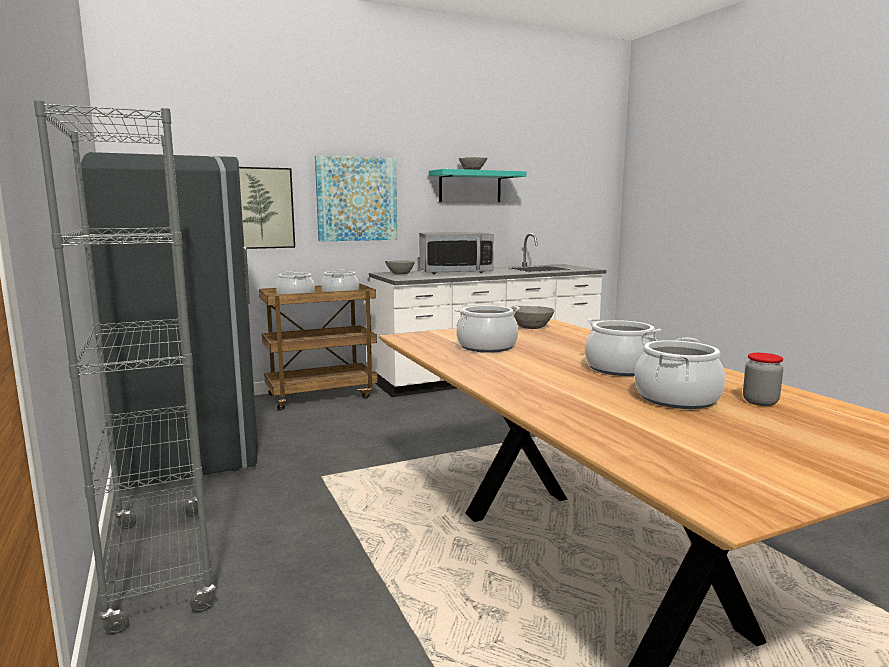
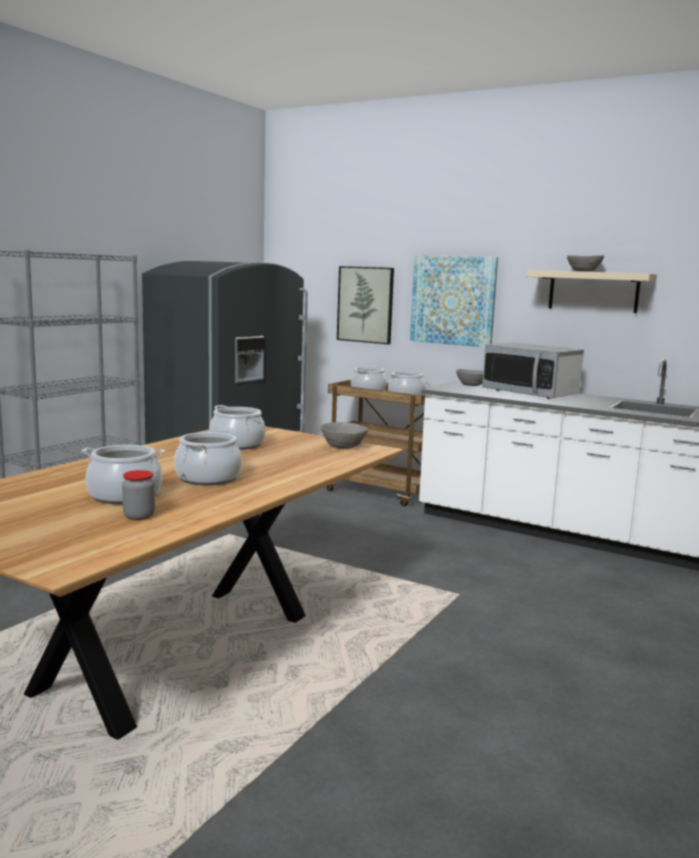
camera: 55 degrees right, 0 degrees up
turquoise shelf [429,169,526,202] -> beige shelf [526,270,657,313]

